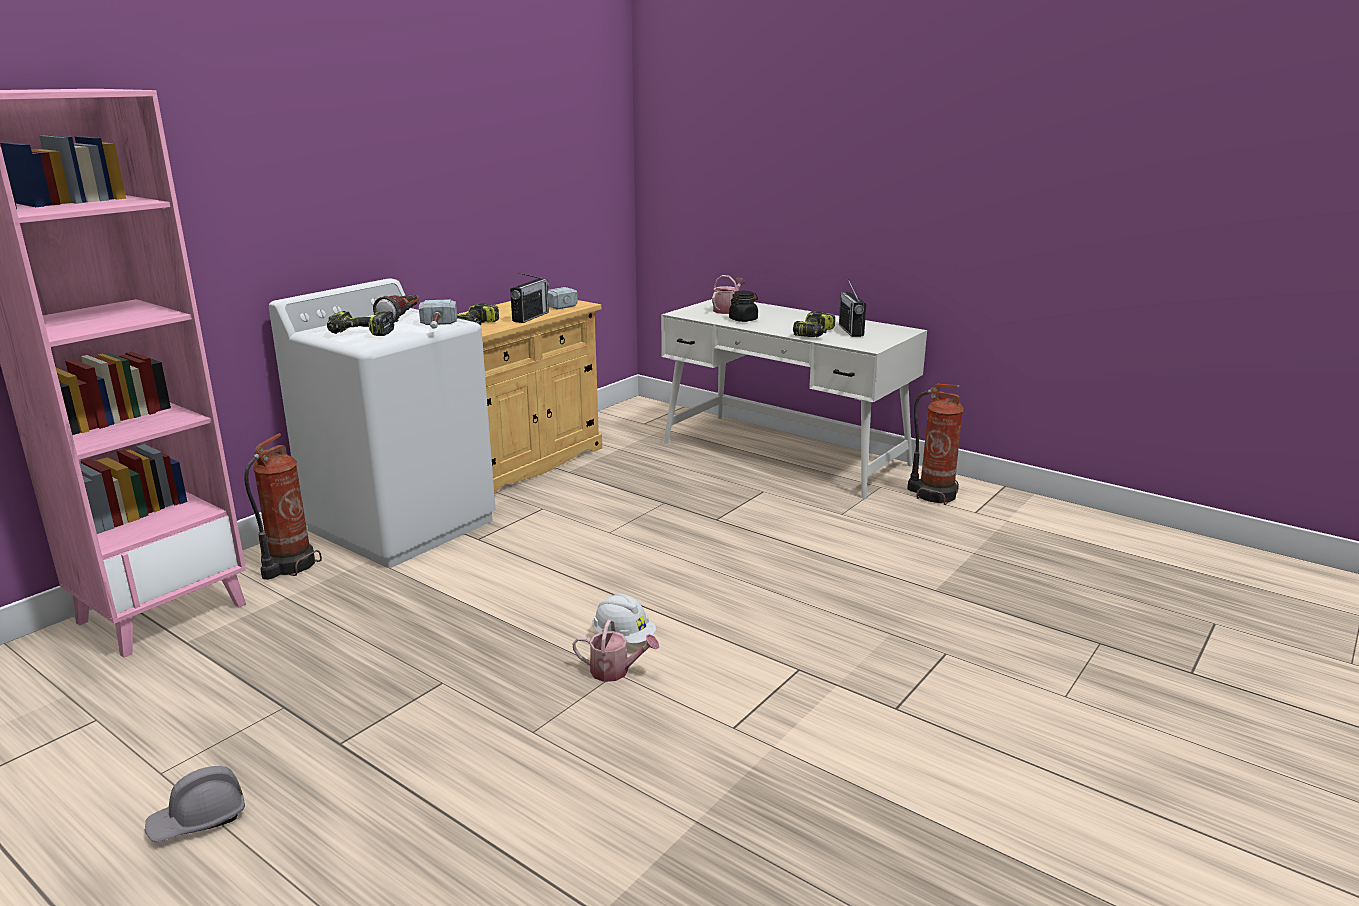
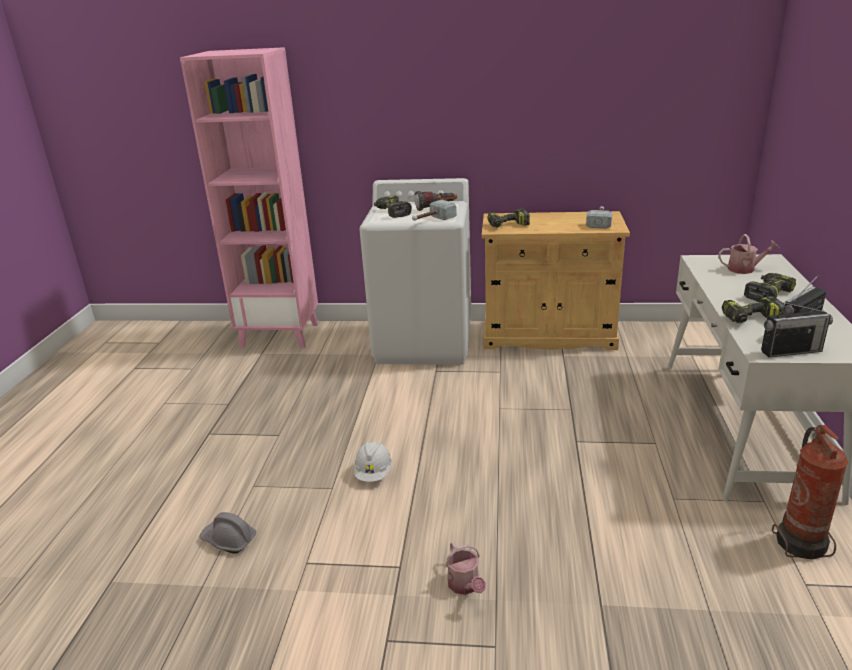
camera: 60 degrees right, 5 degrees up
grey hard hat [145,766,245,842] -> grey hard hat moved to [200,512,256,554]
fire extinguisher [244,434,322,580] -> none
radio [510,272,549,323] -> radio moved to [761,302,833,357]
watering can [572,620,659,682] -> watering can moved to [446,542,486,595]
black jar [729,291,758,322] -> none
none -> power drill [744,273,796,302]

